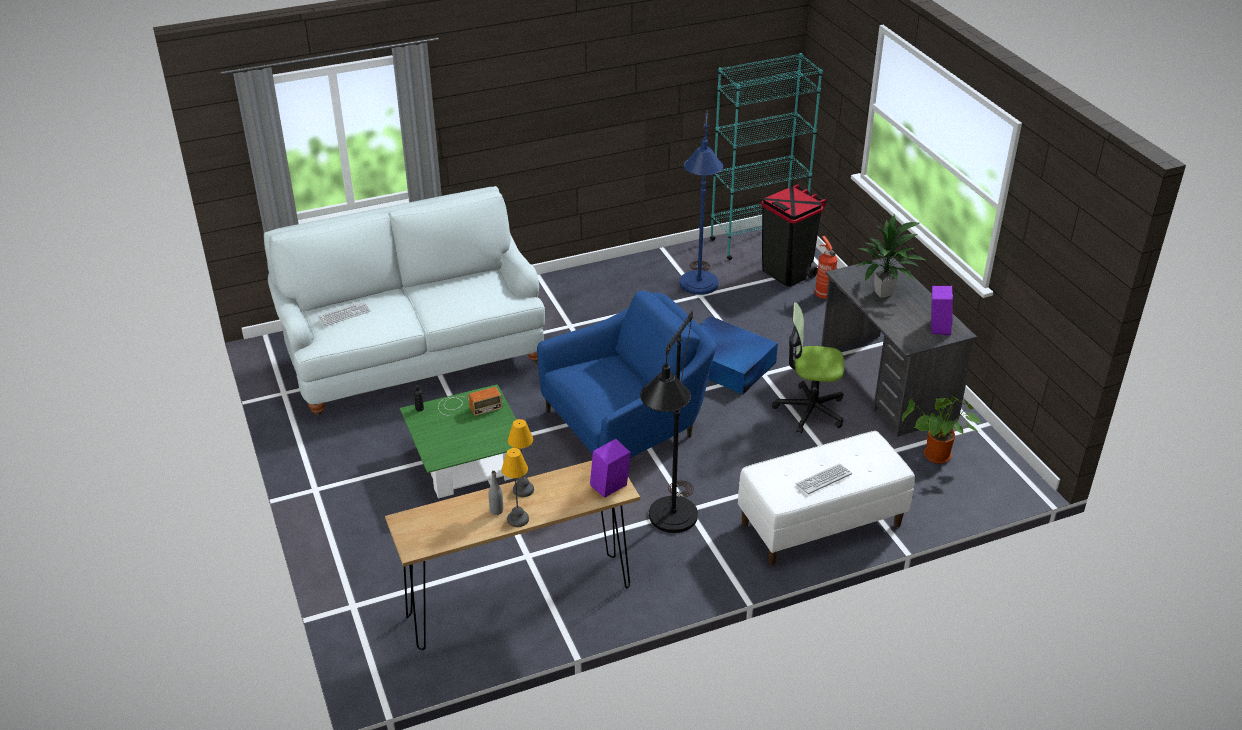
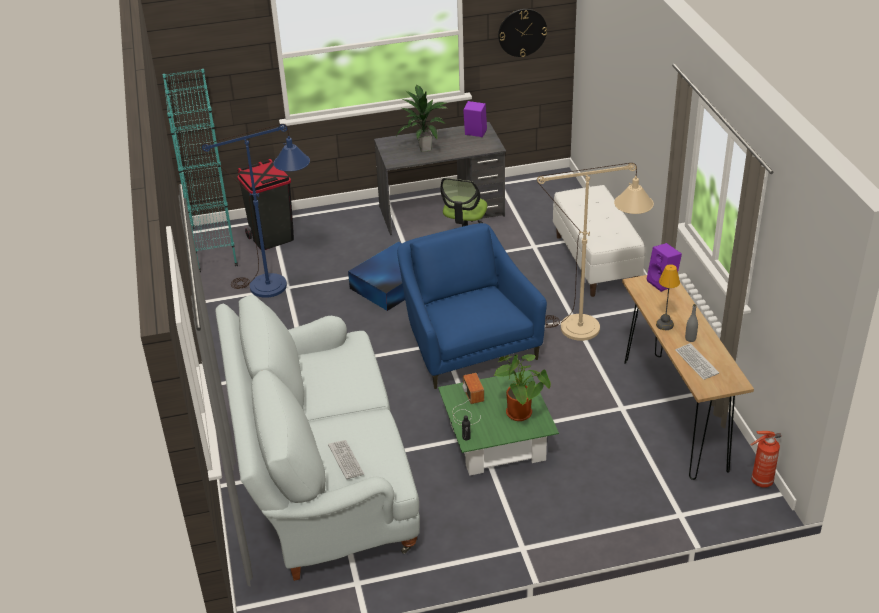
camera: 80 degrees left, 0 degrees up
table lamp [502,448,529,527] -> none
black floor lamp [640,311,698,533] -> beige floor lamp [537,163,654,341]
keyboard [796,464,852,494] -> keyboard moved to [675,343,719,380]
fire extinguisher [815,236,837,299] -> fire extinguisher moved to [751,431,781,488]
potted plant [902,394,981,464] -> potted plant moved to [493,354,551,421]
none -> wall clock [498,9,547,57]

